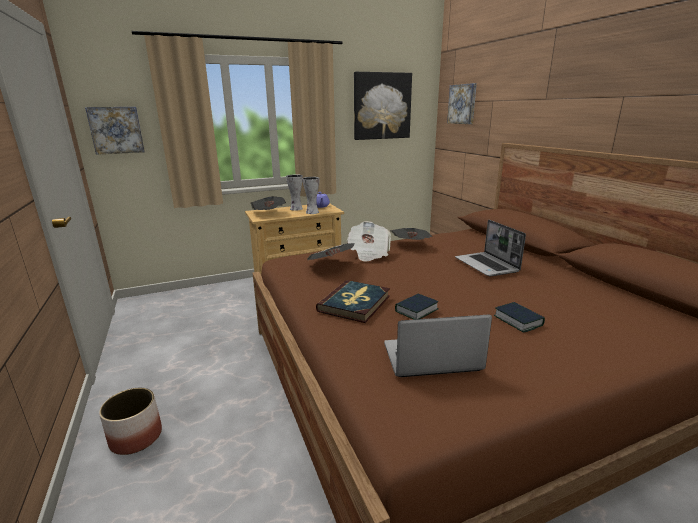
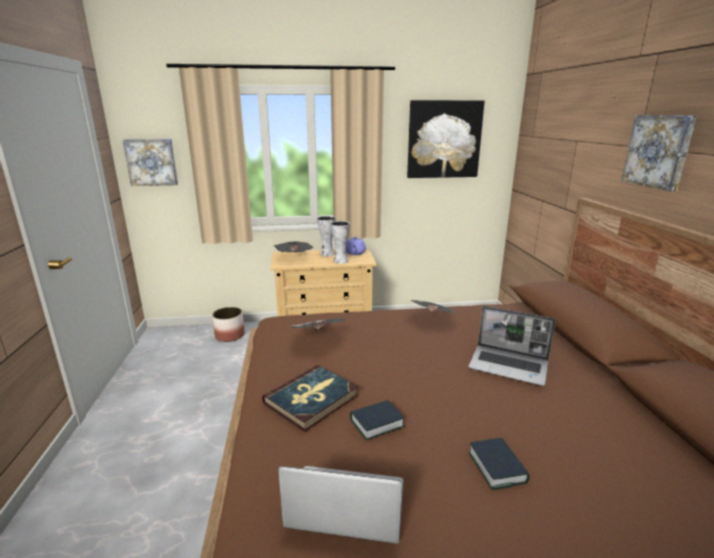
camera: 15 degrees right, 0 degrees up
planter [99,388,162,455] -> planter moved to [212,307,245,342]
newspaper [347,221,391,262] -> none
picture [447,83,477,124] -> picture moved to [621,115,697,191]
laptop [455,220,526,276] -> laptop turned 60 degrees counterclockwise [469,306,556,386]

